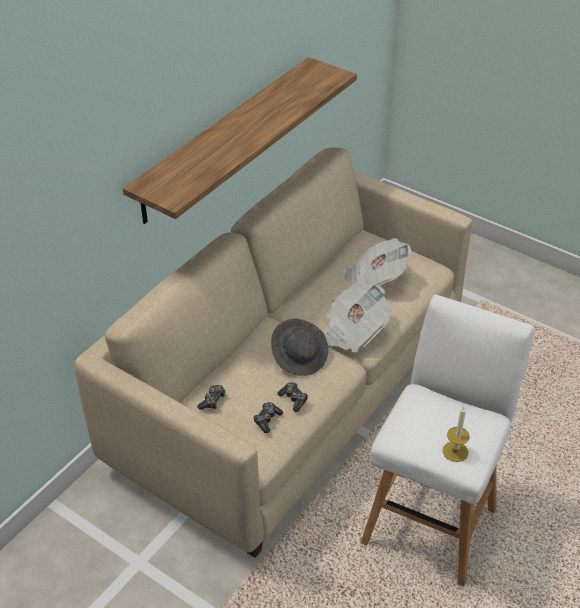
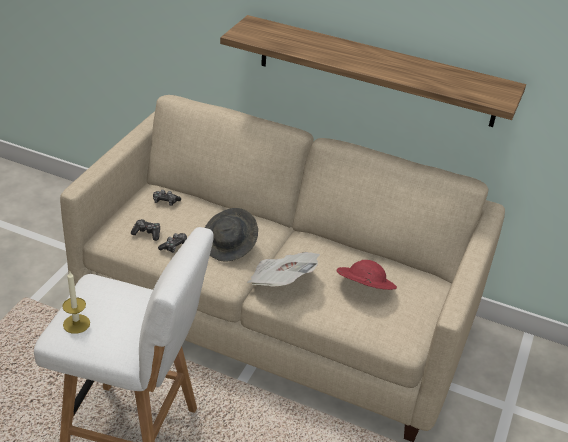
camera: 75 degrees right, 5 degrees down
newspaper [341,238,412,286] -> red hat [337,260,397,290]

